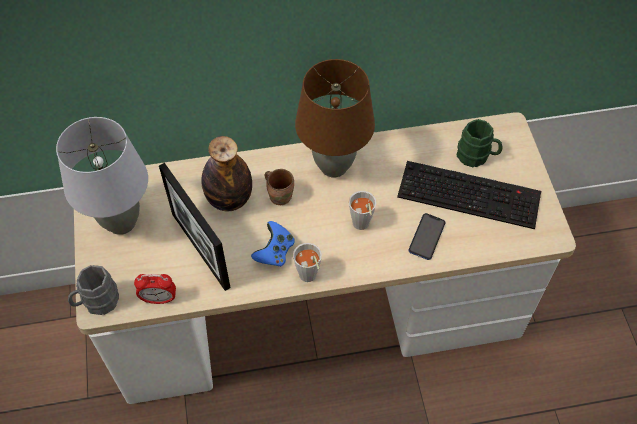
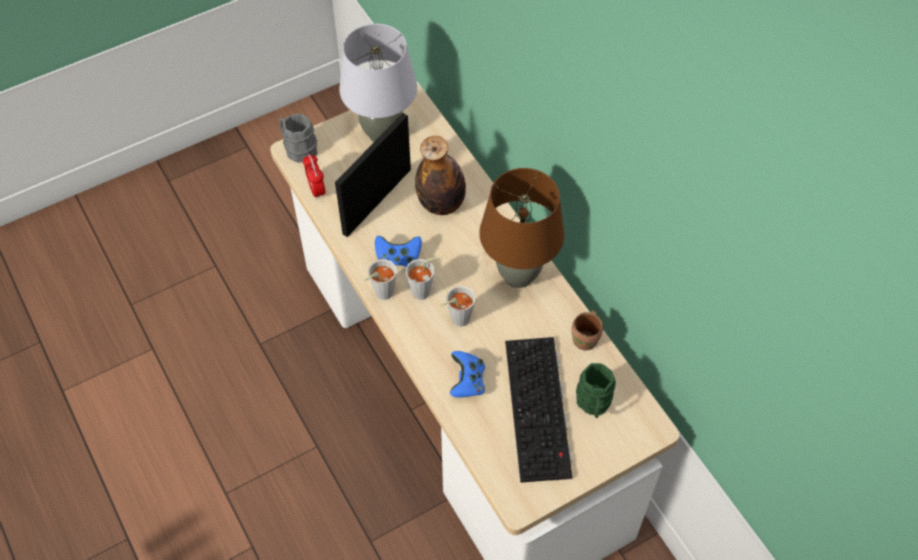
camera: 70 degrees right, 0 degrees up
brown mug [264,169,294,205] -> brown mug moved to [571,310,603,351]
phone [408,213,445,260] -> blue game controller [450,351,485,397]
none -> grey cup [406,256,442,300]

